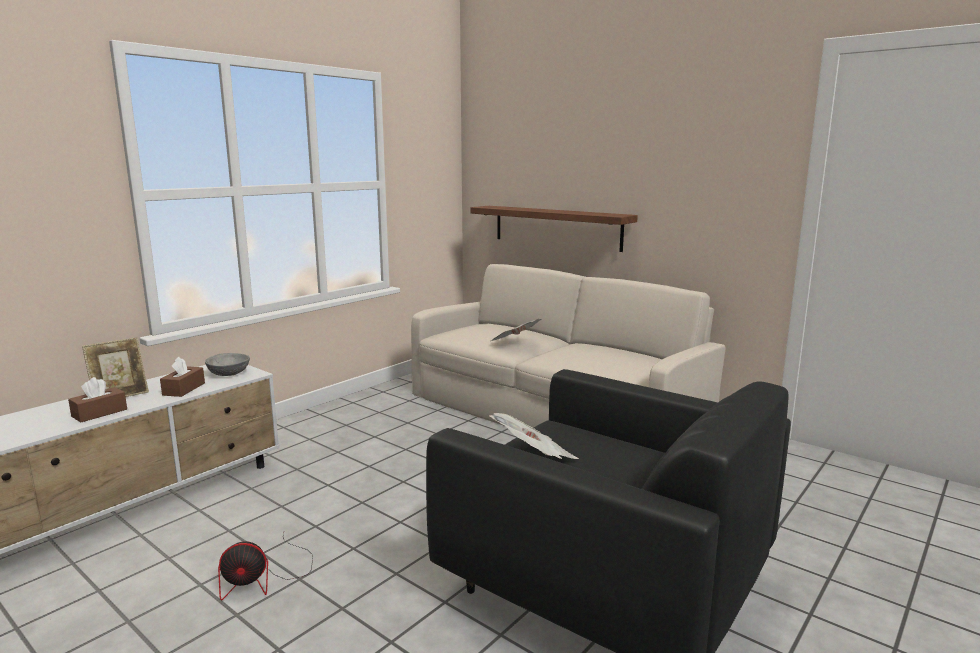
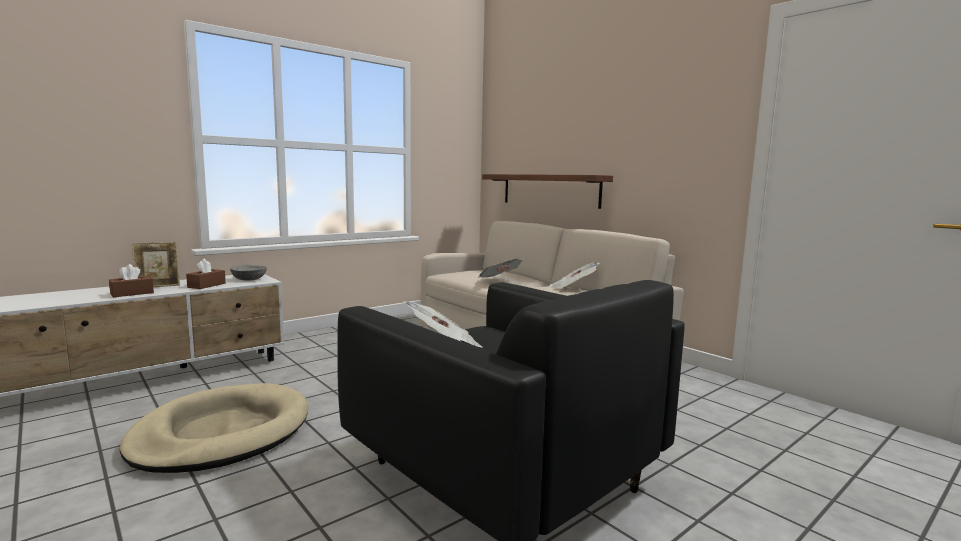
camera: 10 degrees right, 5 degrees down
fan [218,533,313,600] -> beige dog bed [120,383,308,473]
none -> newspaper [549,262,600,289]

